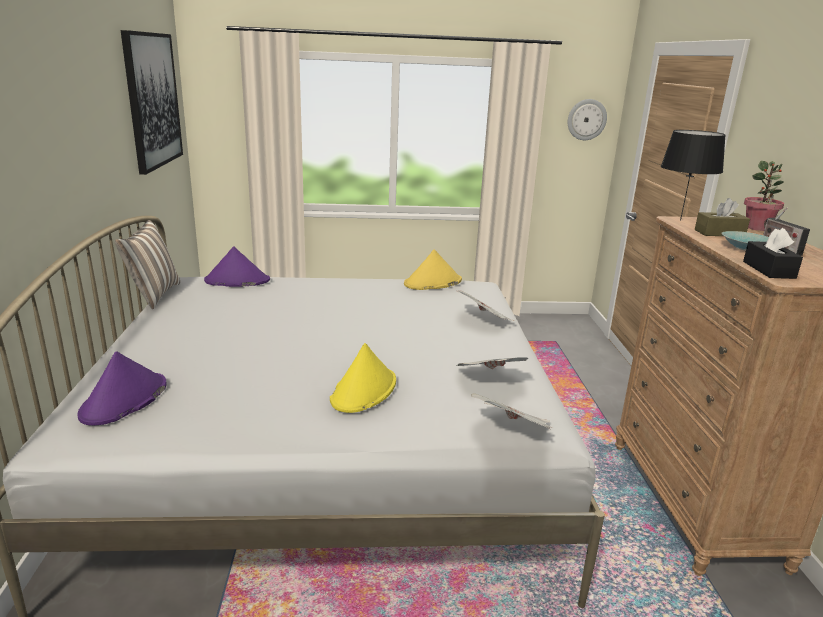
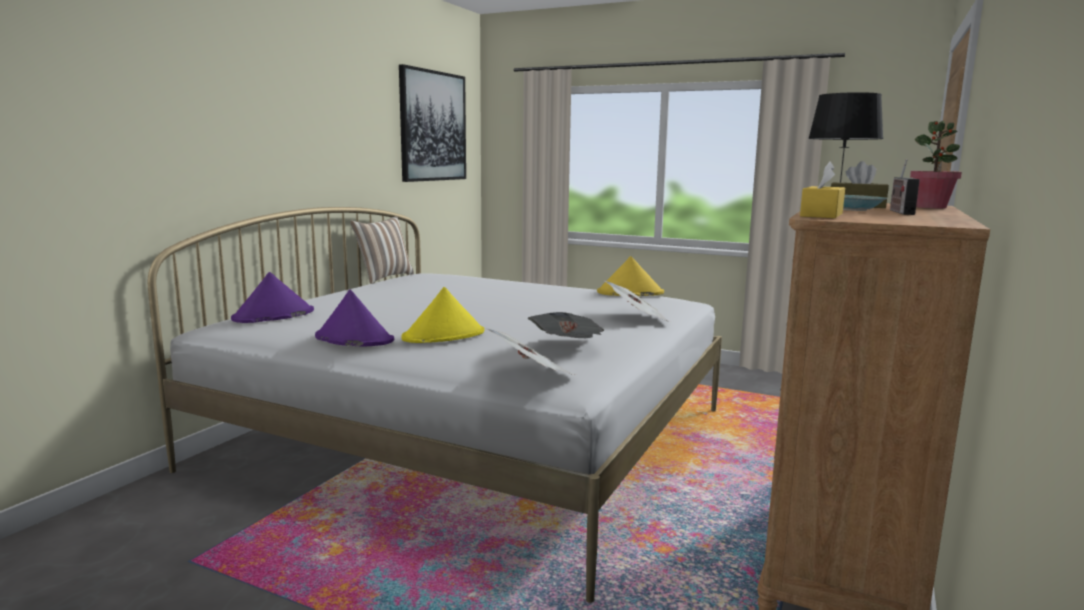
camera: 30 degrees right, 10 degrees down
purple hat [204,246,270,287] -> purple hat moved to [315,290,394,347]
wall clock [568,99,607,140] -> none
black tissue box [743,228,803,279] -> yellow tissue box [800,162,845,218]

